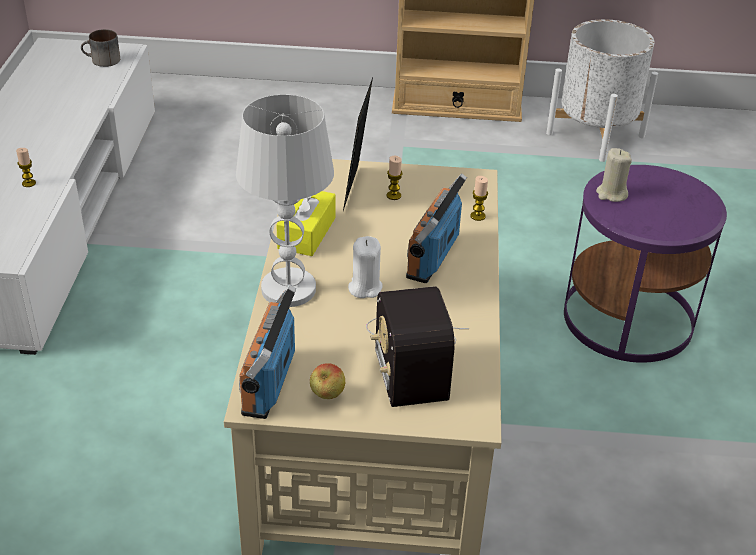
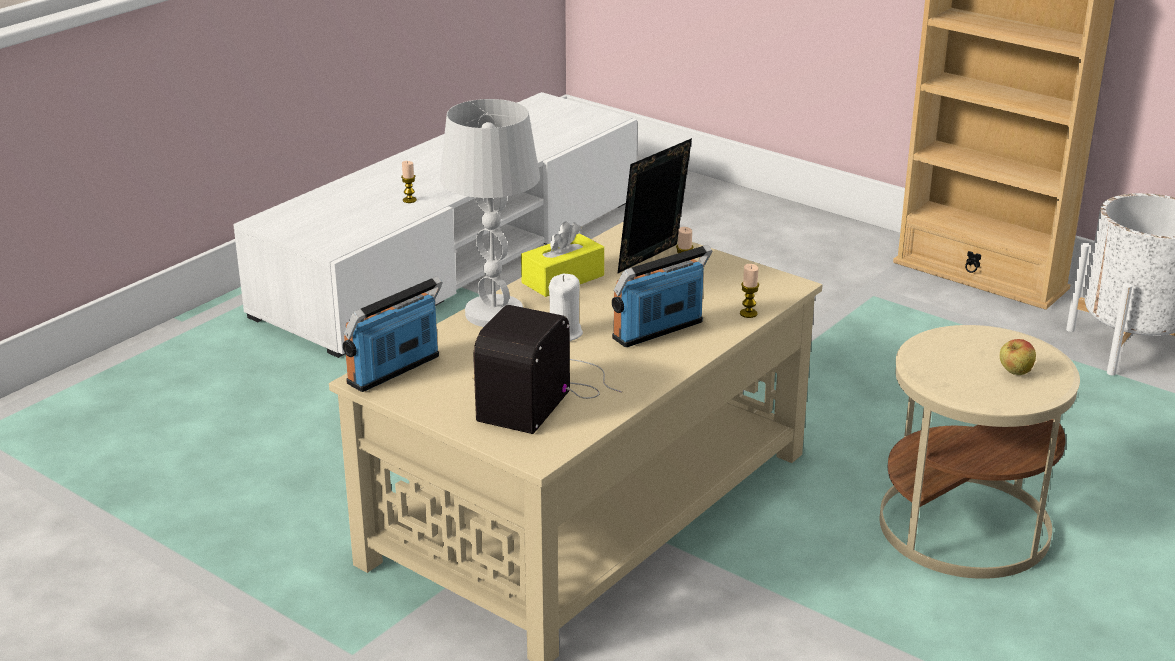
camera: 35 degrees right, 10 degrees down
mug [81,29,120,67] -> none
apple [310,363,345,399] -> apple moved to [1000,339,1036,375]
purple side table [564,165,727,363] -> beige side table [879,325,1080,579]
beige candle [596,148,632,202] -> none

